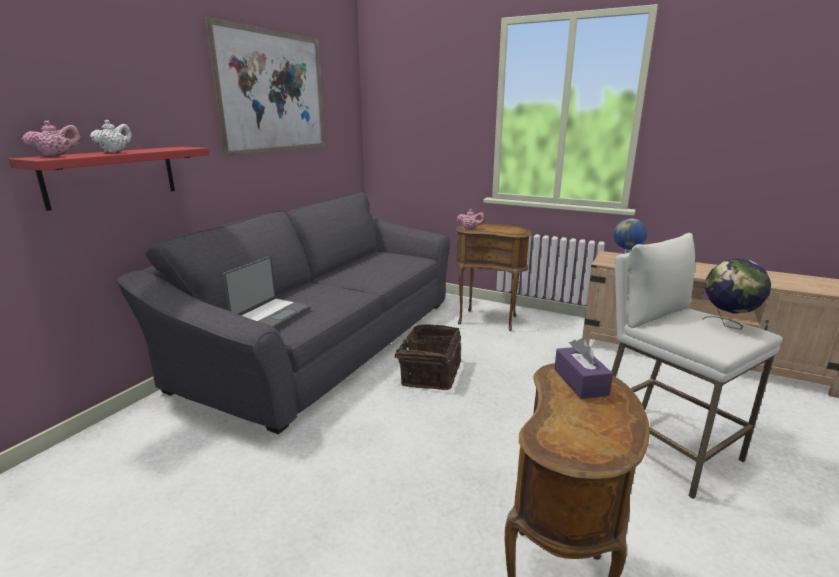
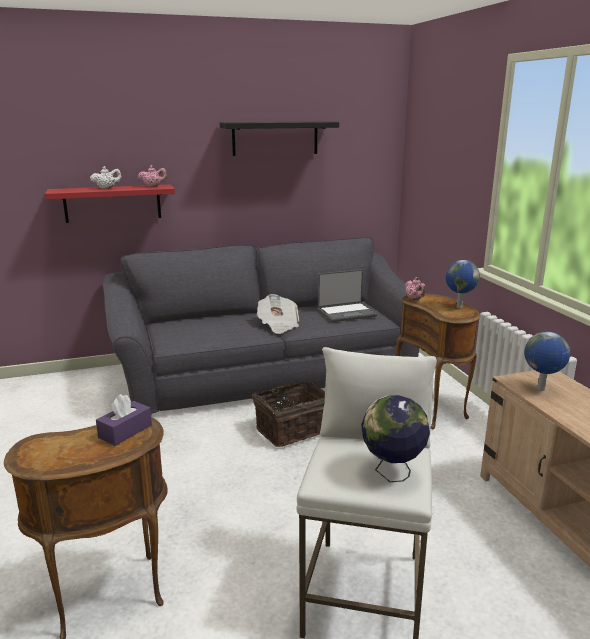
camera: 45 degrees right, 0 degrees up
pink teapot [22,120,81,156] -> pink teapot moved to [138,165,168,187]
picture [205,17,326,156] -> black shelf [220,121,339,156]
laptop [223,256,311,328] -> laptop moved to [318,269,377,322]
none -> newspaper [257,294,299,334]
none -> globe [445,260,480,308]

